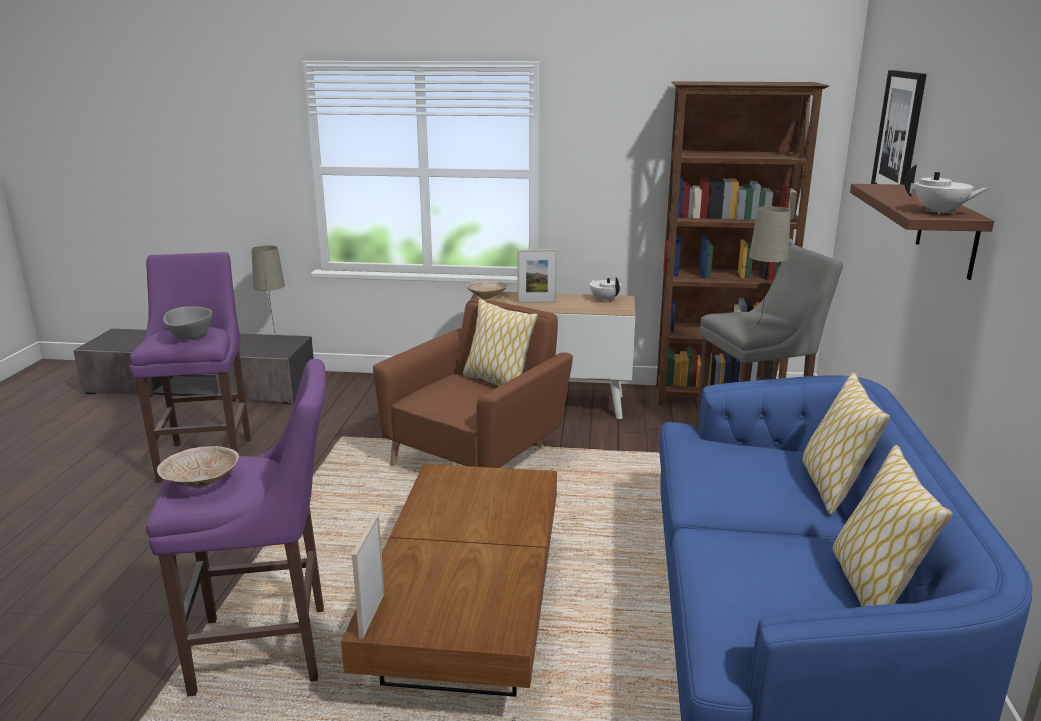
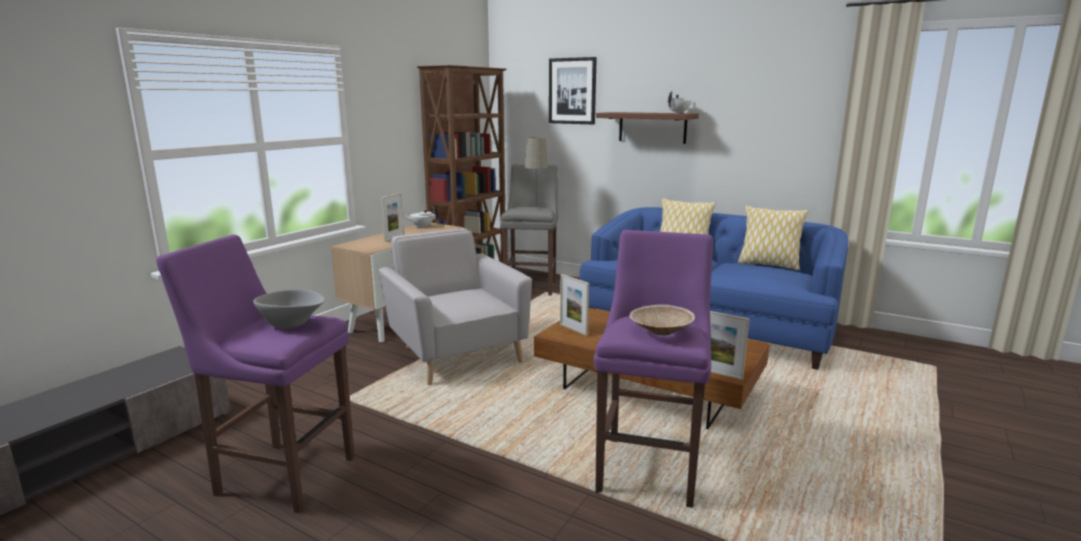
camera: 65 degrees left, 5 degrees down
beige table lamp [251,245,285,336] -> none
brown armchair [373,298,573,468] -> grey armchair [378,228,532,385]
pillow [463,299,538,386] -> none
beige bowl [465,280,508,299] -> none
none -> picture frame [560,274,589,336]

